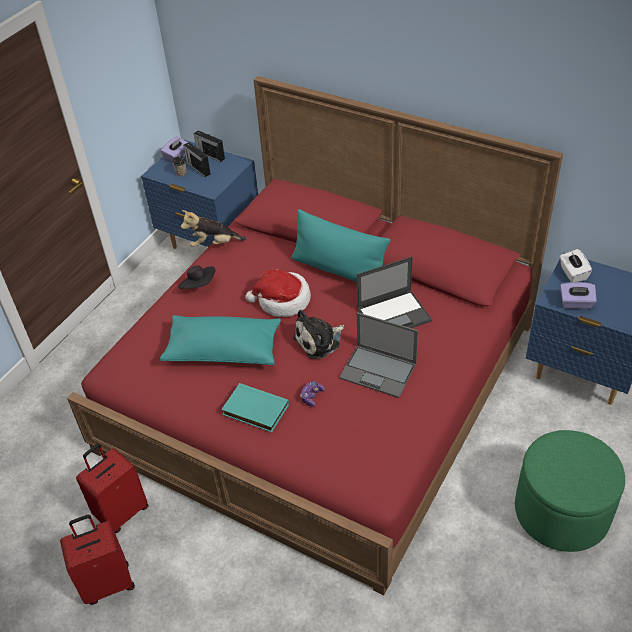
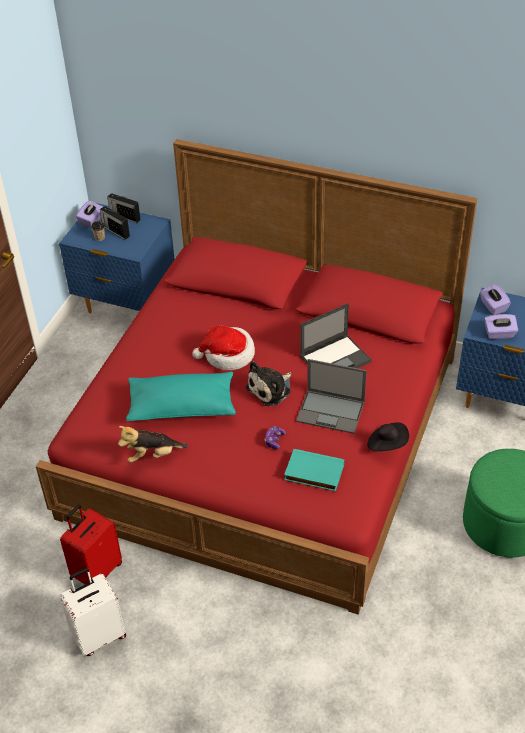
camera: 10 degrees left, 0 degrees up
red suitcase [60,515,135,605] -> white suitcase [60,568,126,656]
black hat [178,266,215,289] -> black hat moved to [367,422,409,451]
plush toy [181,210,246,247] -> plush toy moved to [118,426,188,463]
turquoise book [221,383,289,432] -> turquoise book moved to [284,449,345,491]
turquoise pillow [292,209,390,282] -> none
white tissue box [560,249,592,282] -> purple tissue box [480,284,511,315]

